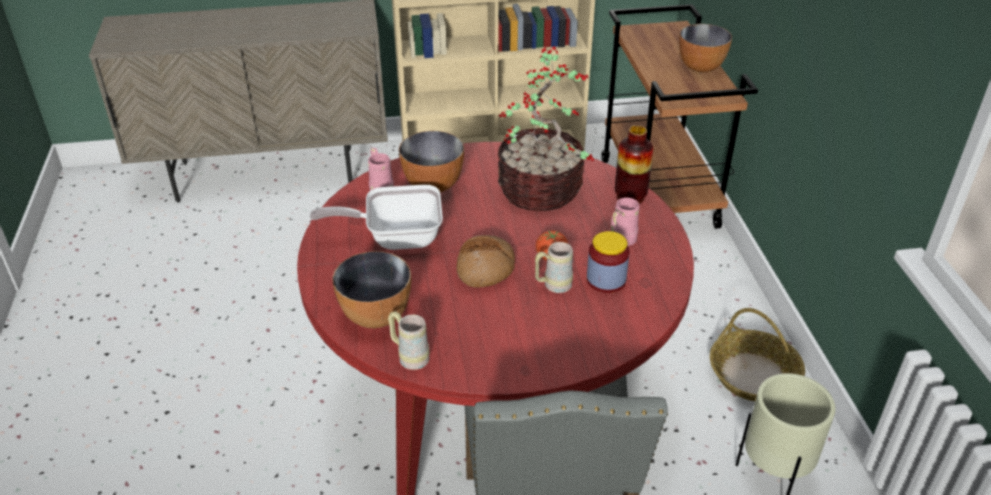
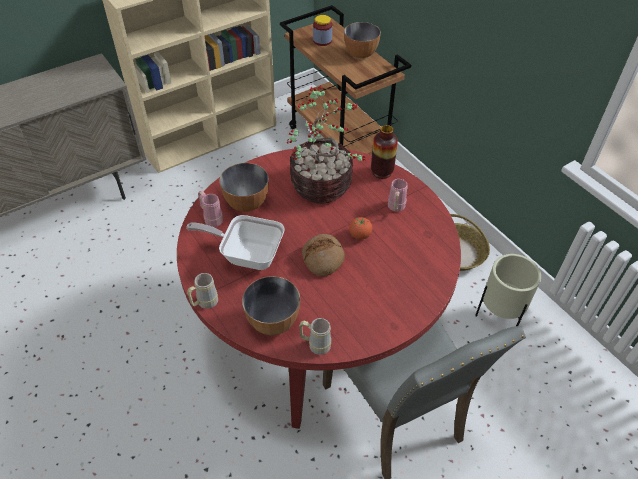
camera: 25 degrees left, 10 degrees up
frying pan [310,185,443,250] -> frying pan turned 45 degrees clockwise [186,215,285,270]
beige mug [535,242,573,293] -> beige mug moved to [187,273,218,309]
jar [587,231,630,293] -> jar moved to [313,15,332,46]

